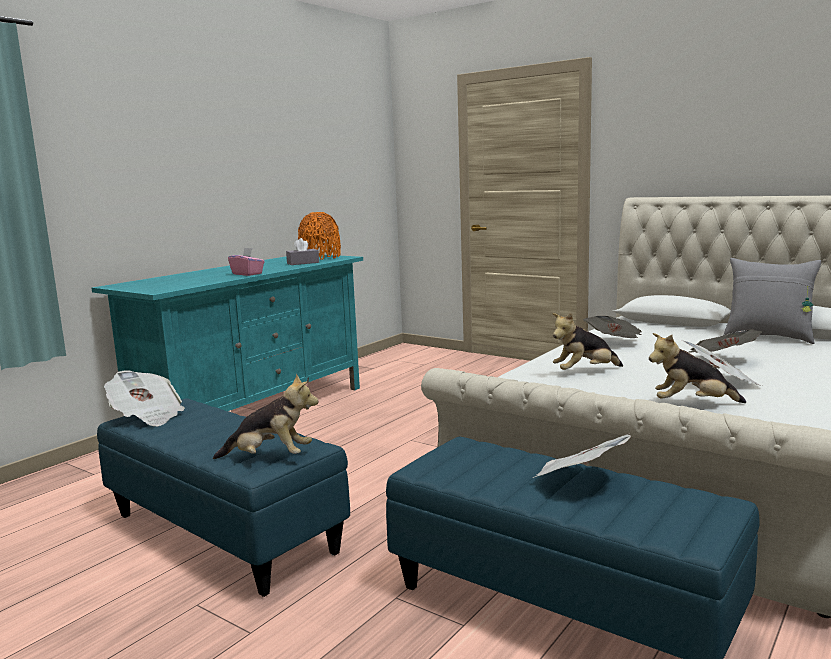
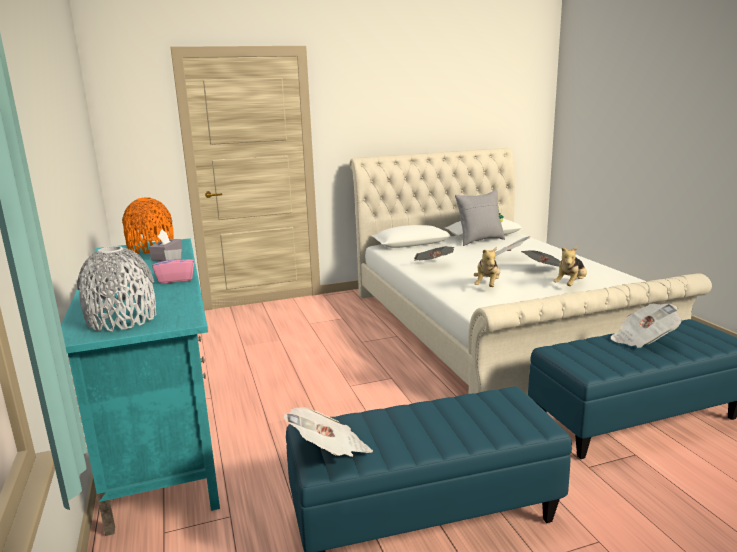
camera: 55 degrees left, 5 degrees up
plush toy [213,374,319,459] -> none
none -> grey vase [77,246,156,331]

